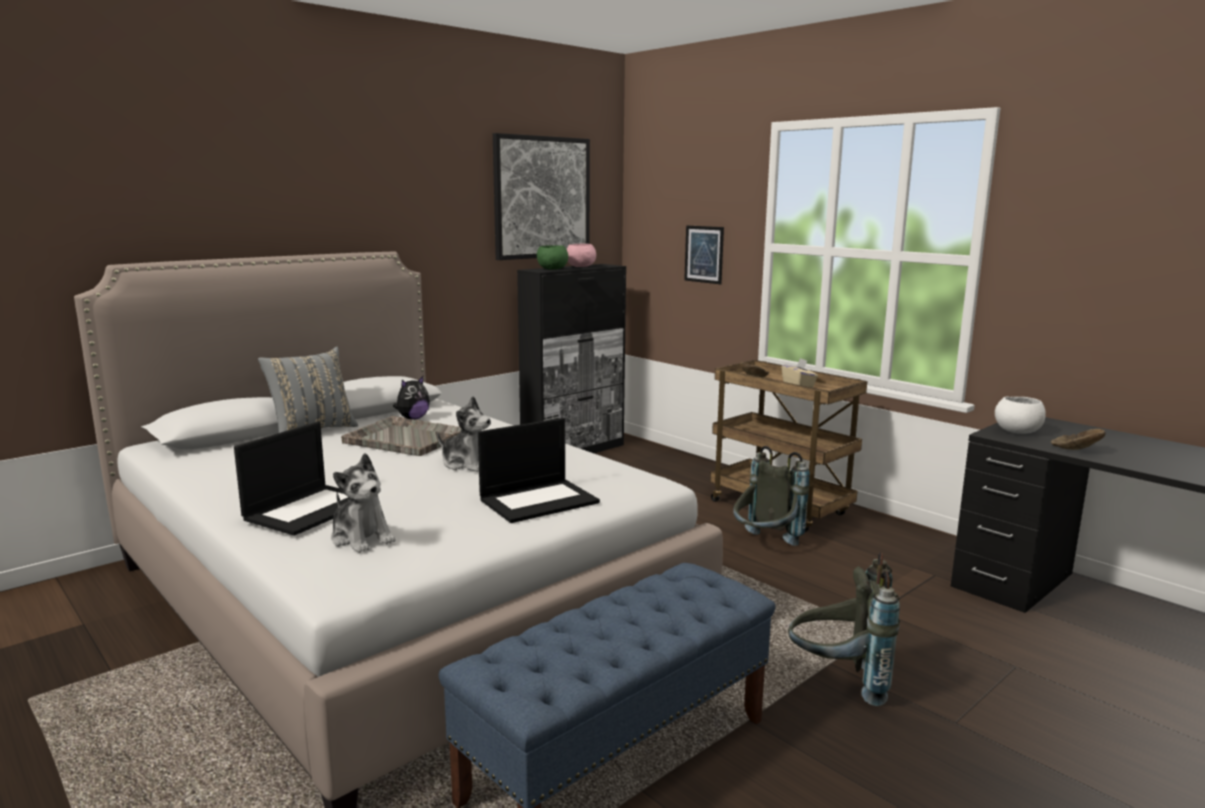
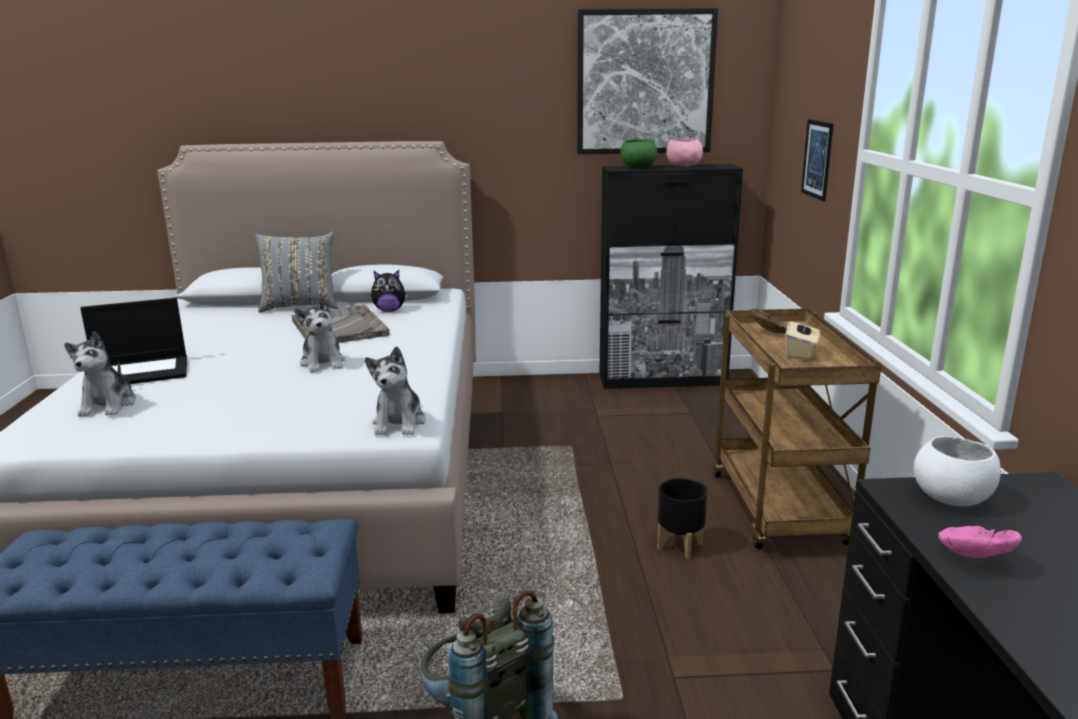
camera: 40 degrees right, 5 degrees up
laptop [478,418,600,523] -> none
grey backpack [733,446,810,546] -> black planter [657,478,707,559]
brown bowl [1051,429,1106,450] -> pink bowl [938,526,1022,558]
none -> plush toy [365,346,426,435]

